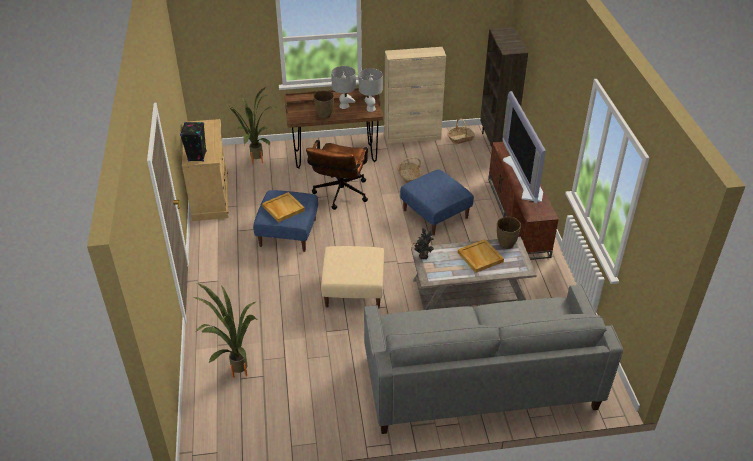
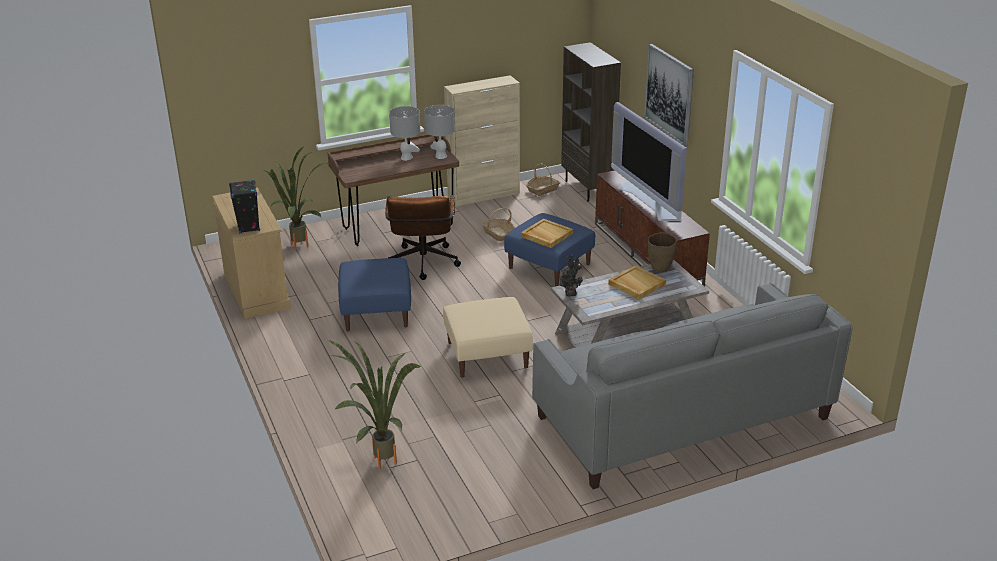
camera: 15 degrees left, 10 degrees down
beige tray [262,192,305,223] -> beige tray moved to [521,219,573,248]
brown vase [314,90,334,119] -> none
none -> picture [644,44,694,146]

